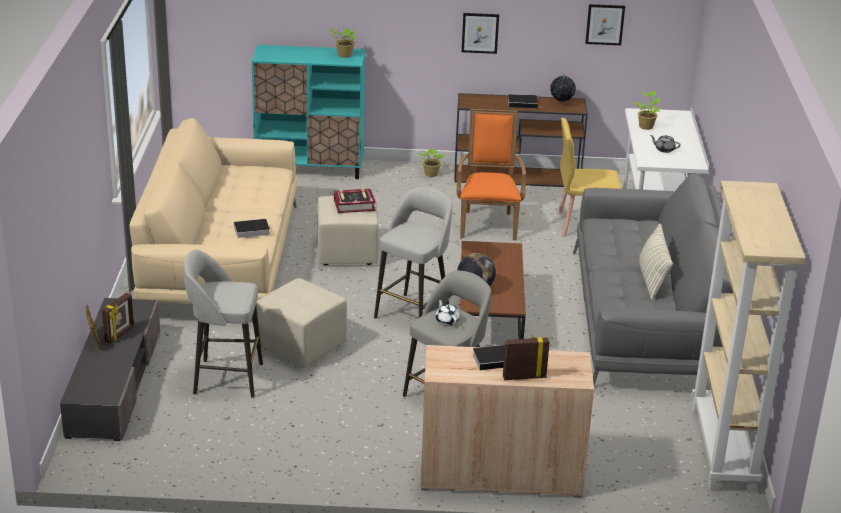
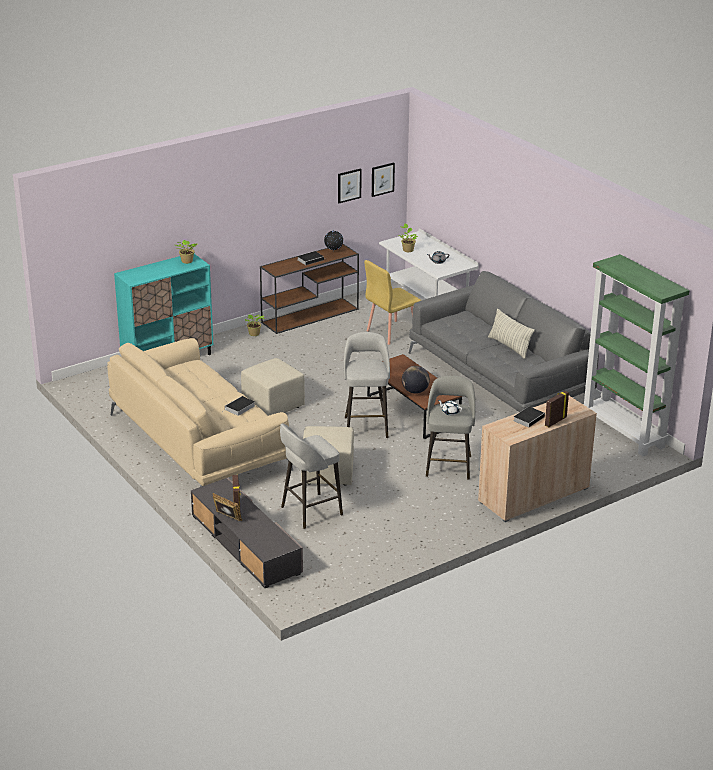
camera: 35 degrees left, 0 degrees up
book [334,188,376,213] -> none
orange armchair [457,109,526,240] -> none
picture [462,13,499,54] -> picture moved to [372,163,395,197]
beige bookcase [692,181,806,493] -> green bookcase [583,254,689,456]

